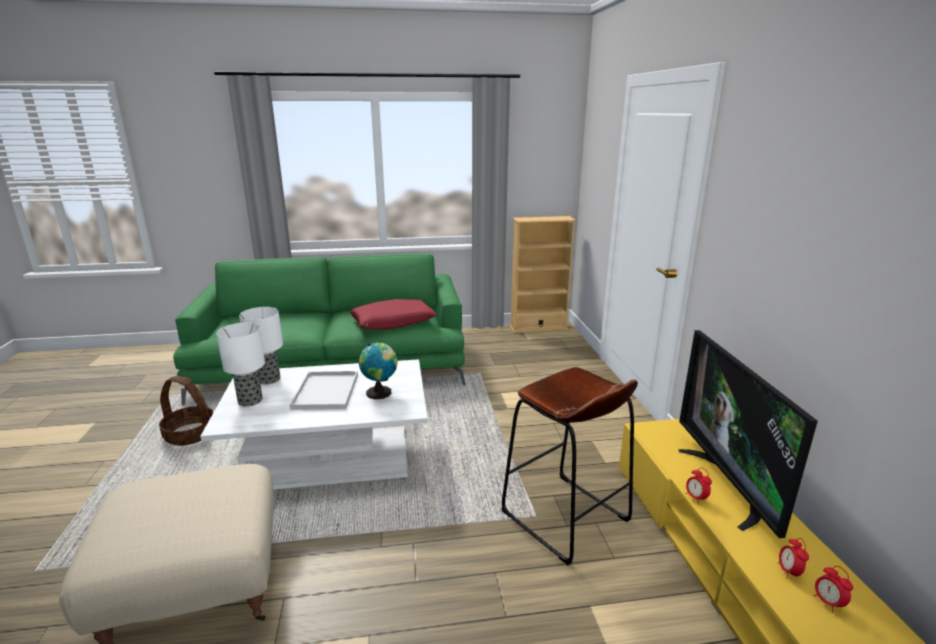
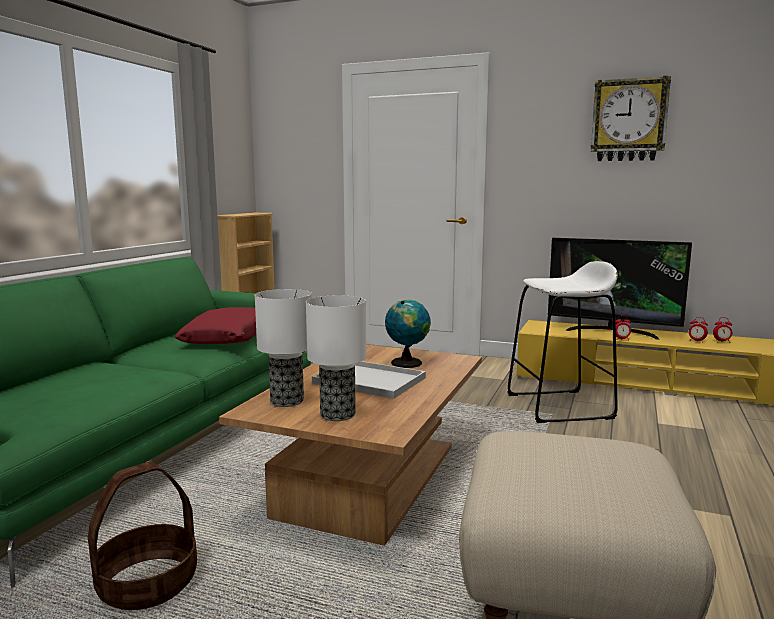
camera: 60 degrees left, 10 degrees down
white coffee table [200,359,428,490] -> brown coffee table [219,345,482,546]
brown stool [501,367,638,565] -> white stool [507,261,618,423]
none -> wall clock [591,76,671,161]

